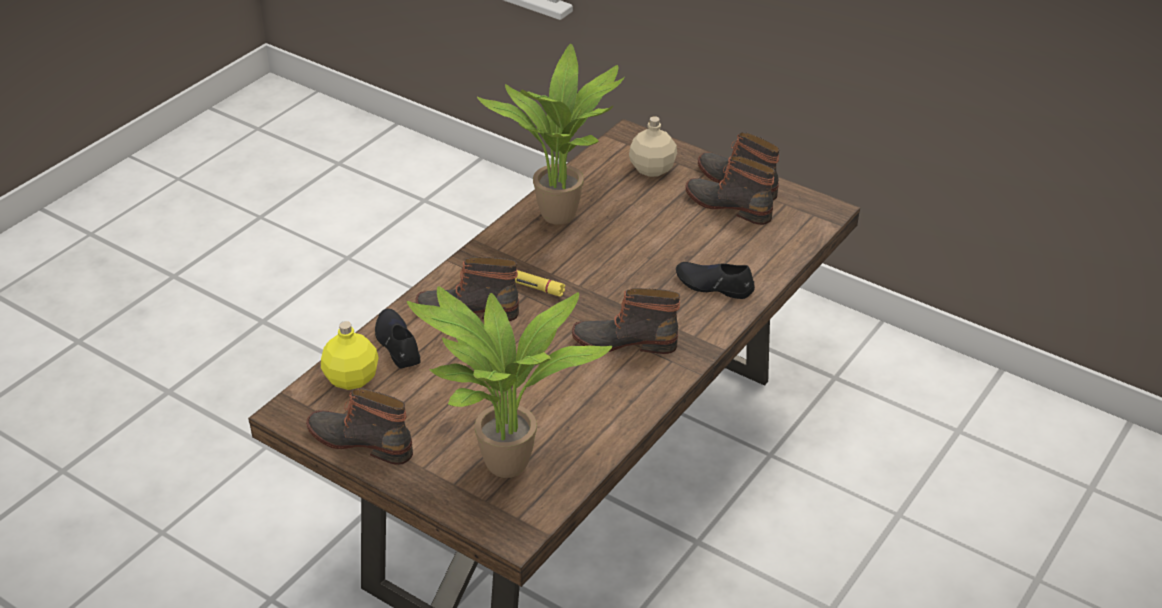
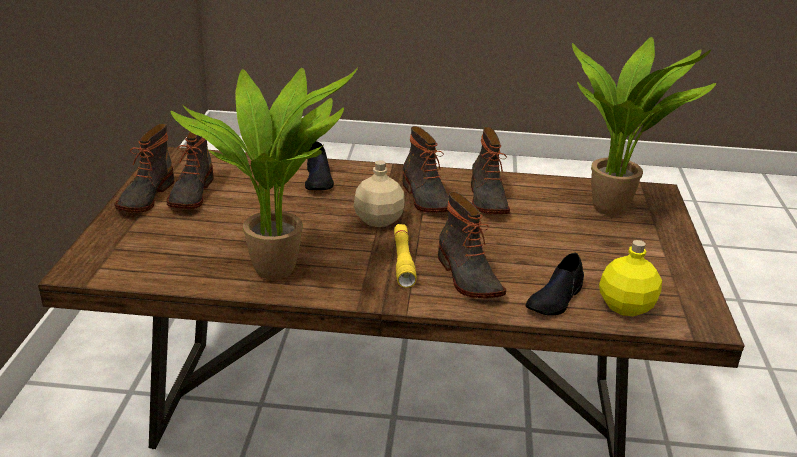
camera: 120 degrees left, 10 degrees down
boot [306,388,413,465] -> boot moved to [471,127,510,214]
beige bottle [629,116,677,177] -> beige bottle moved to [354,160,405,227]

